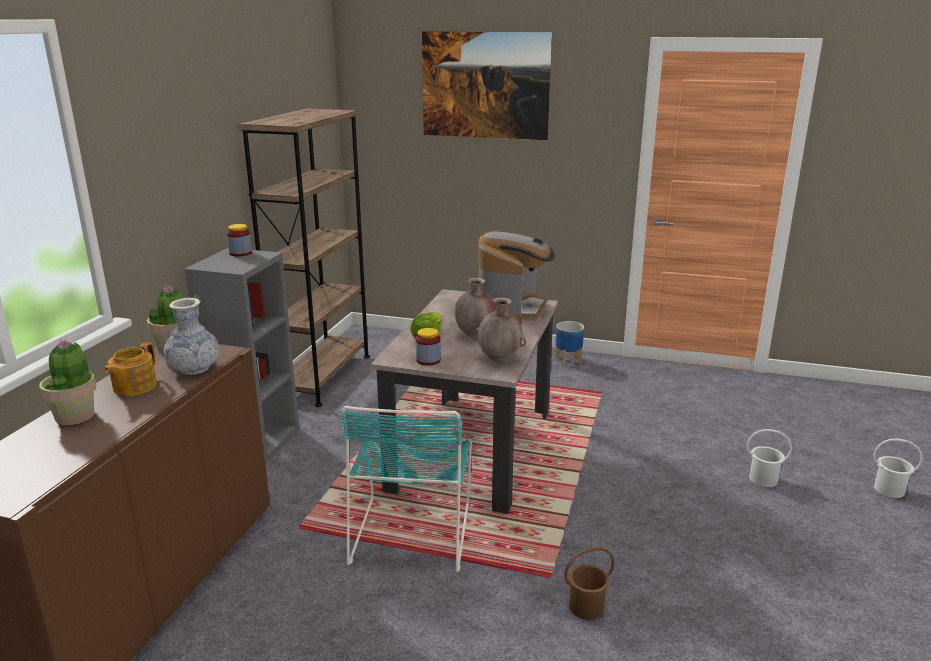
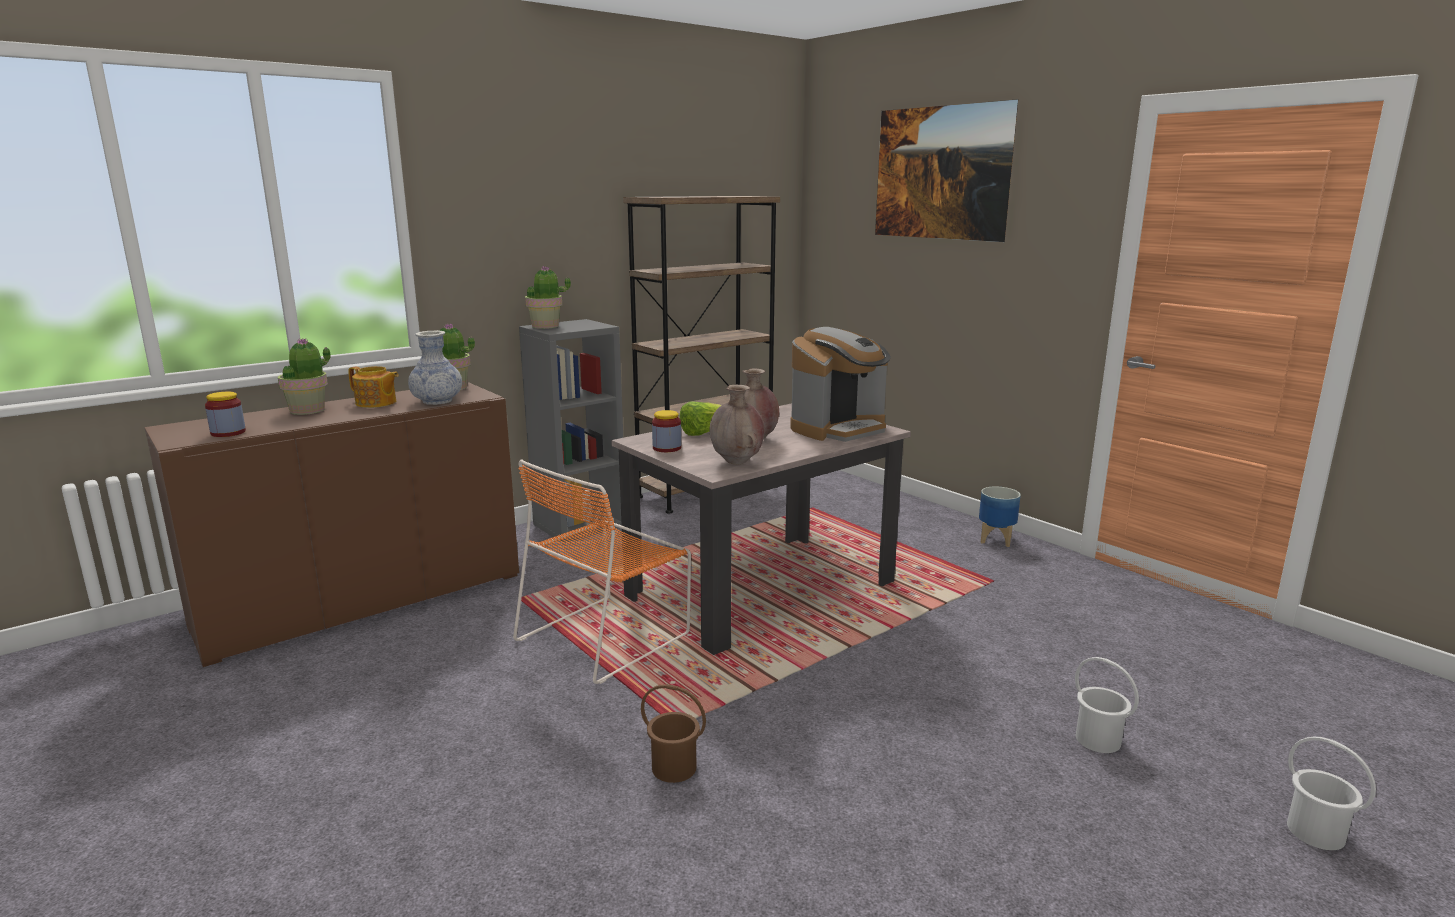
camera: 35 degrees right, 5 degrees down
teapot [104,342,157,396] -> teapot turned 120 degrees counterclockwise [348,366,399,408]
jar [227,224,252,257] -> jar moved to [205,392,246,437]
turquoise chair [341,406,472,572] -> orange chair [513,459,691,684]
none -> potted plant [525,266,571,329]

